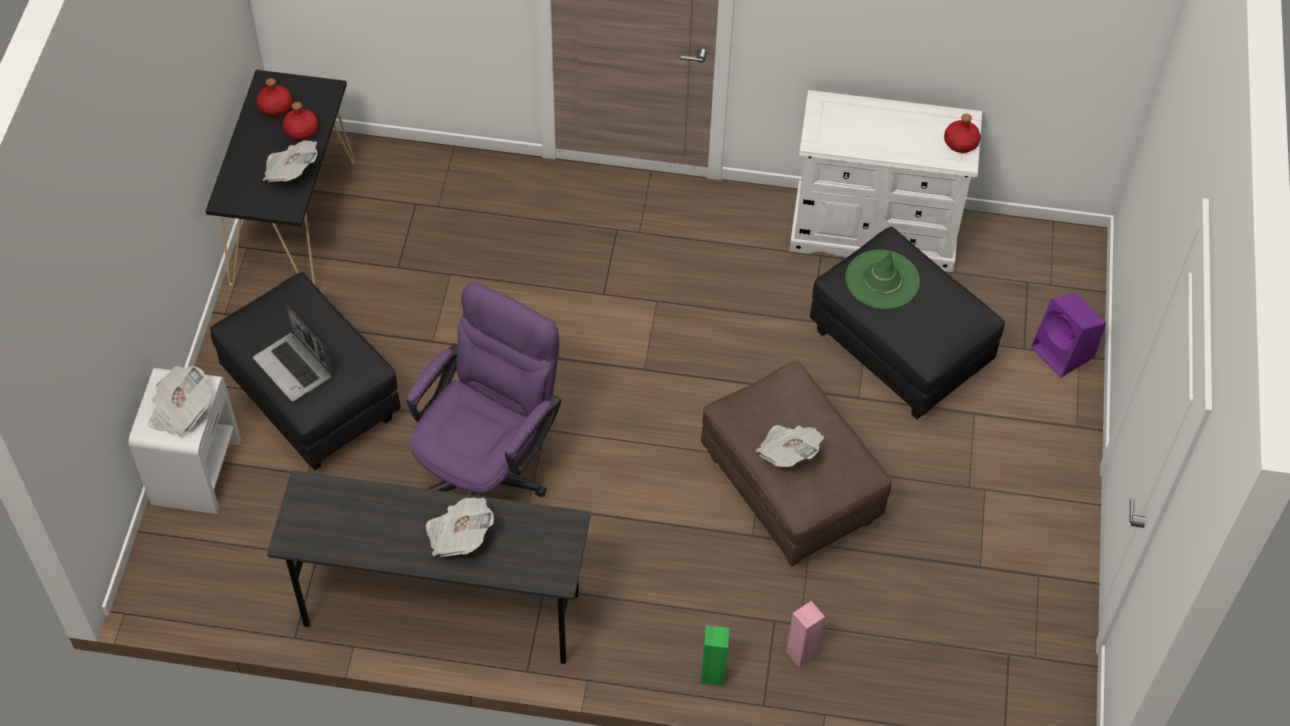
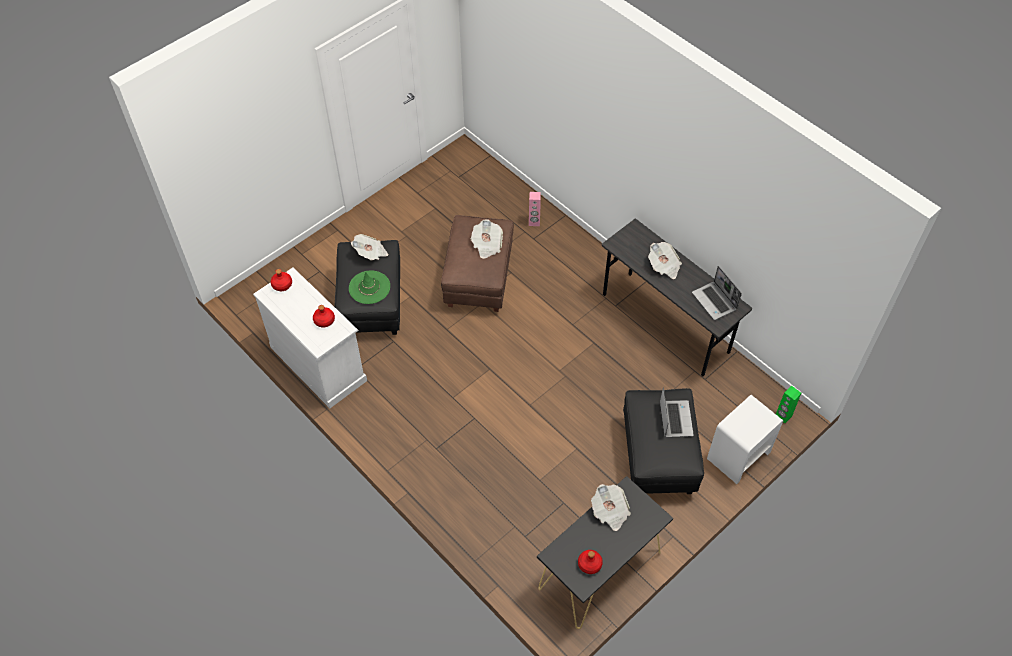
camera: 140 degrees left, 0 degrees up
newspaper [148,366,211,437] -> newspaper moved to [351,234,388,261]
red bottle [282,102,318,140] -> red bottle moved to [313,305,335,328]
purple office chair [407,282,562,497] -> none
green speaker [701,625,730,686] -> green speaker moved to [776,385,801,423]
purple speaker [1031,293,1106,378] -> none
none -> laptop [692,266,742,320]

